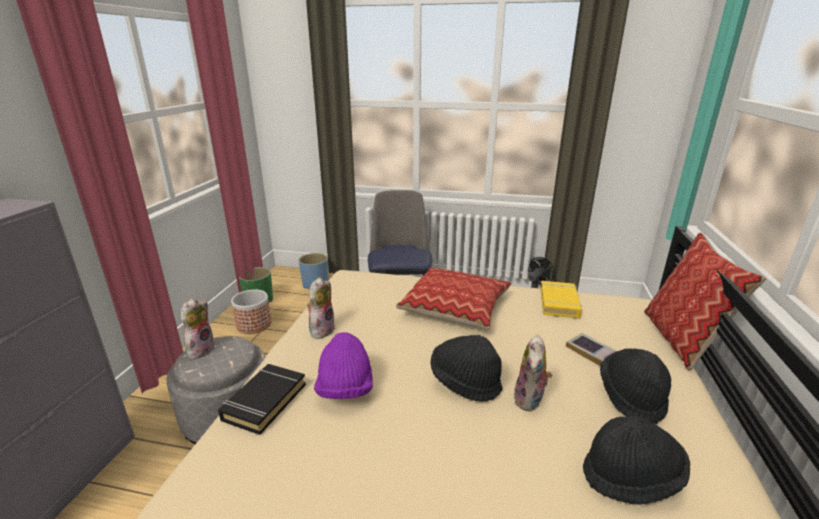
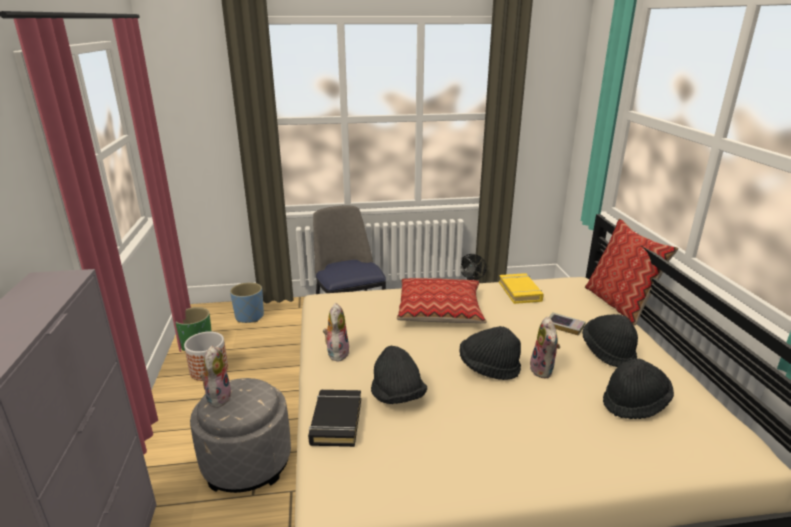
camera: 20 degrees left, 0 degrees up
purple hat [314,332,373,399] -> black hat [371,346,427,404]

